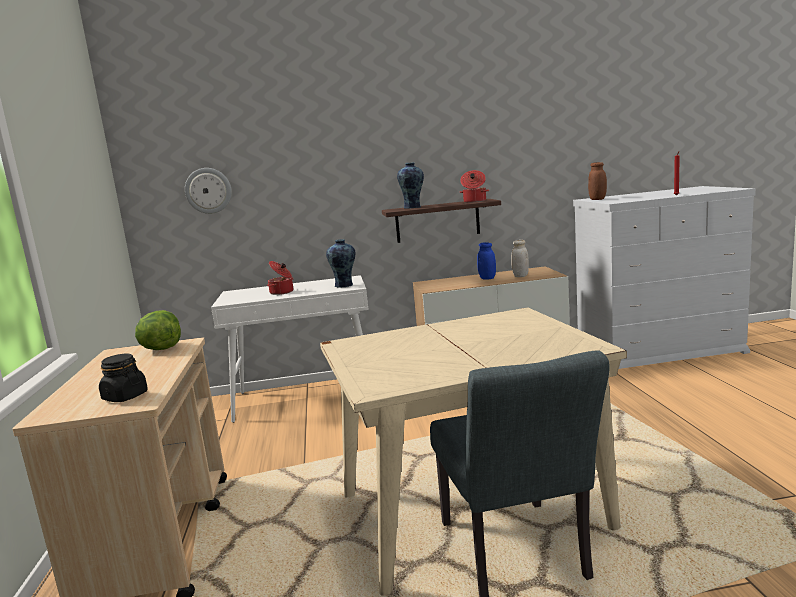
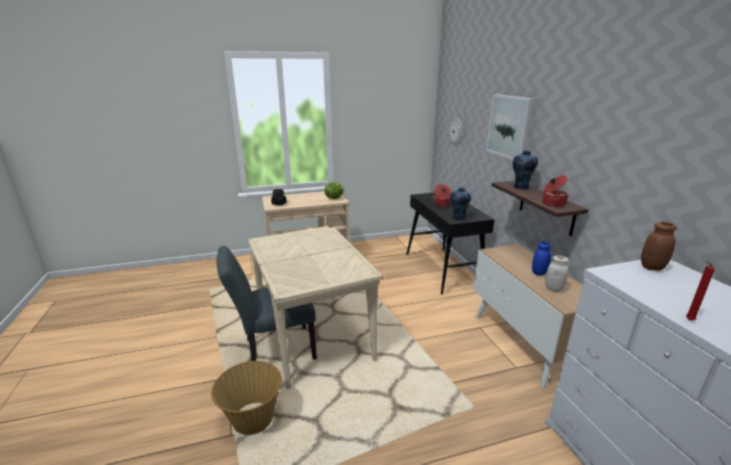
camera: 80 degrees right, 10 degrees up
white console table [211,275,369,423] -> black console table [406,192,495,294]
none -> basket [211,361,282,435]
none -> picture [486,94,534,160]

